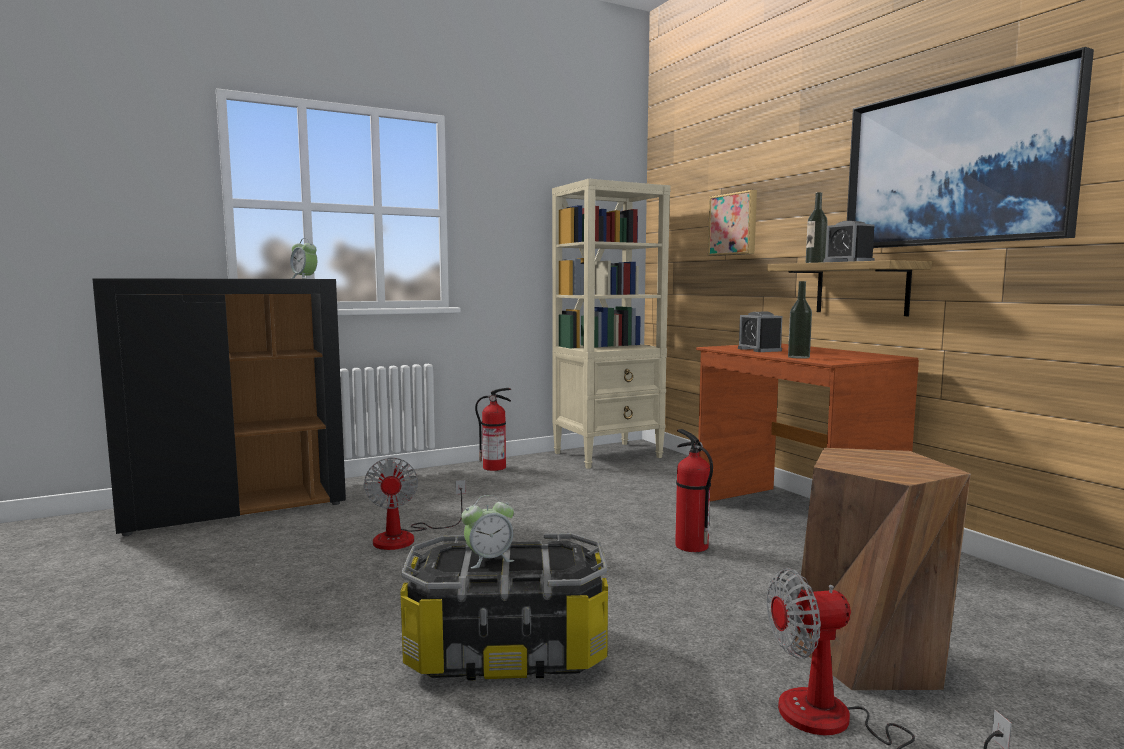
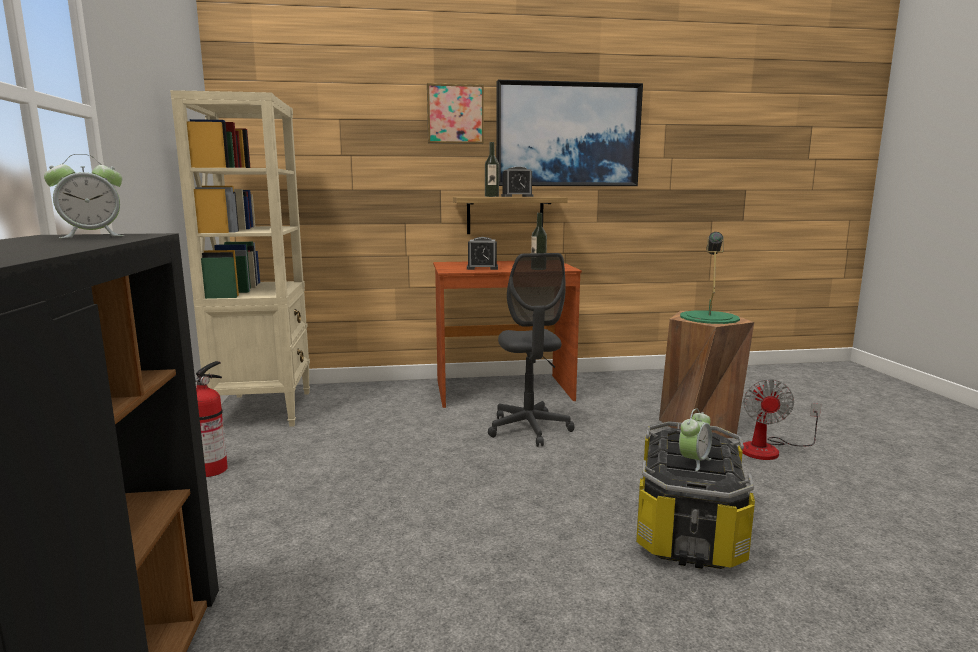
camera: 70 degrees left, 5 degrees up
fan [364,457,466,550] -> none
alarm clock [461,495,514,569] -> alarm clock turned 45 degrees clockwise [679,409,712,471]
fire extinguisher [675,429,713,552] -> grey office chair [488,253,575,447]
picture [708,190,757,256] -> picture moved to [427,83,484,144]
none -> green table lamp [680,232,740,324]

